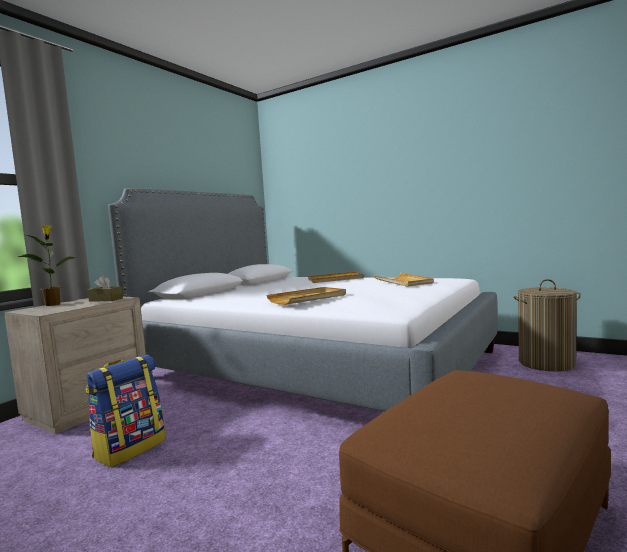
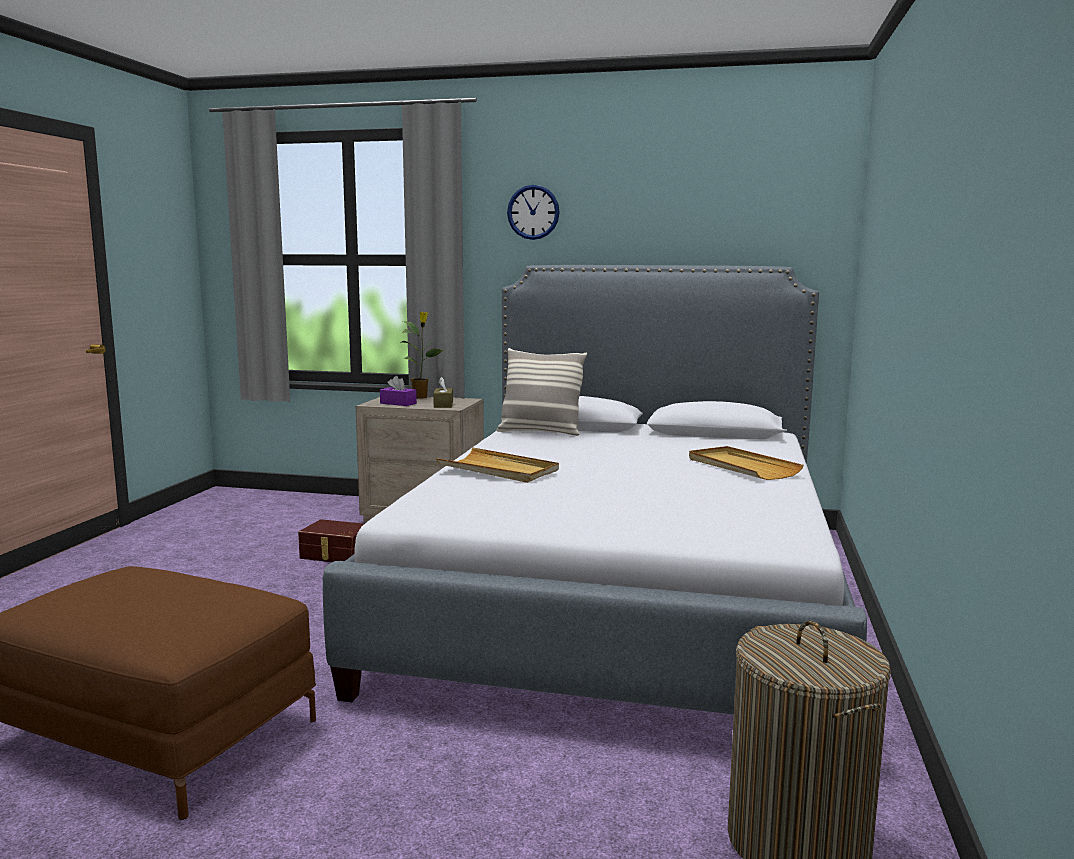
camera: 70 degrees right, 5 degrees up
backpack [86,355,165,467] -> brown storage box [298,519,364,562]
beige tray [374,273,434,287] -> none
none -> purple tissue box [380,376,417,406]
none -> pillow [497,348,587,436]
none -> wall clock [507,185,560,240]

